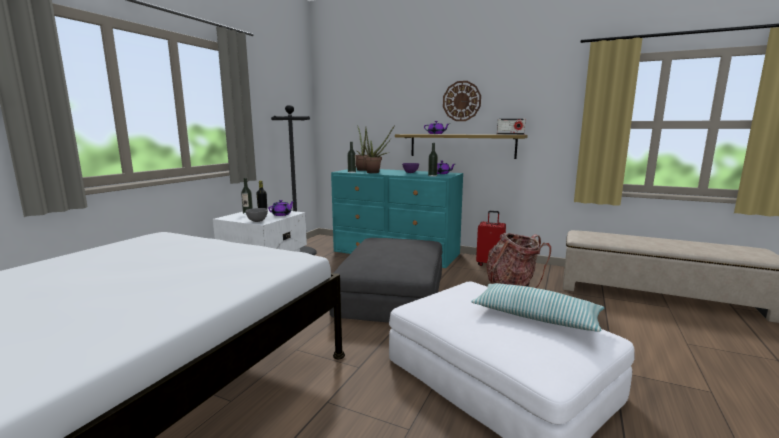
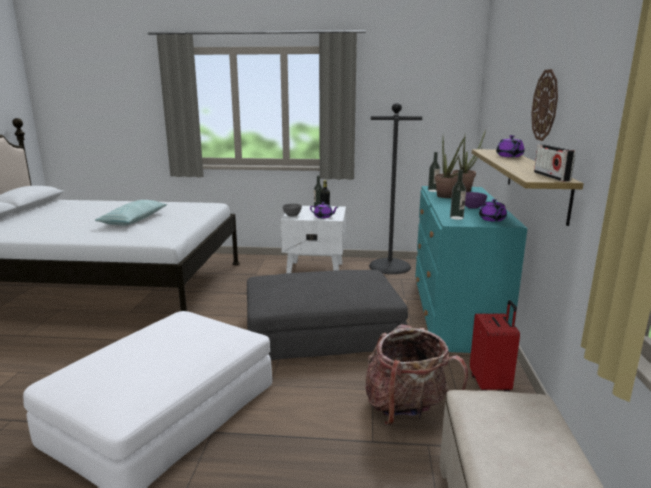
camera: 70 degrees right, 5 degrees up
pillow [471,283,605,332] -> pillow moved to [95,200,167,226]

